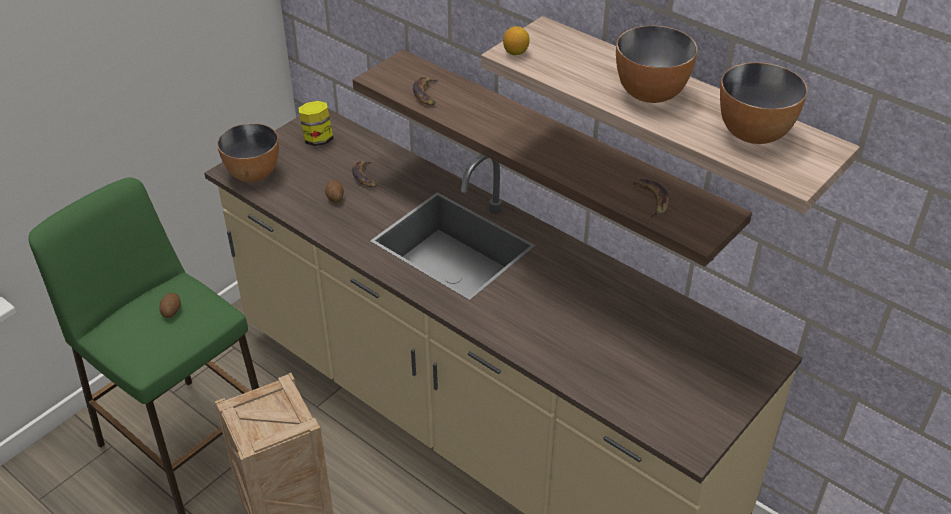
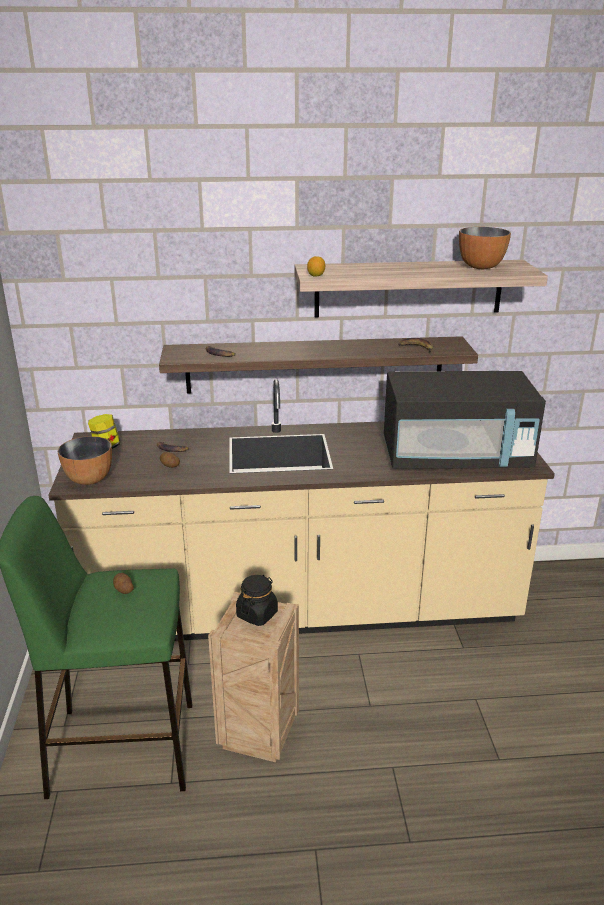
camera: 45 degrees left, 15 degrees down
bowl [616,26,698,103] -> none
none -> black jar [236,575,278,626]
none -> black microwave [384,371,546,469]

